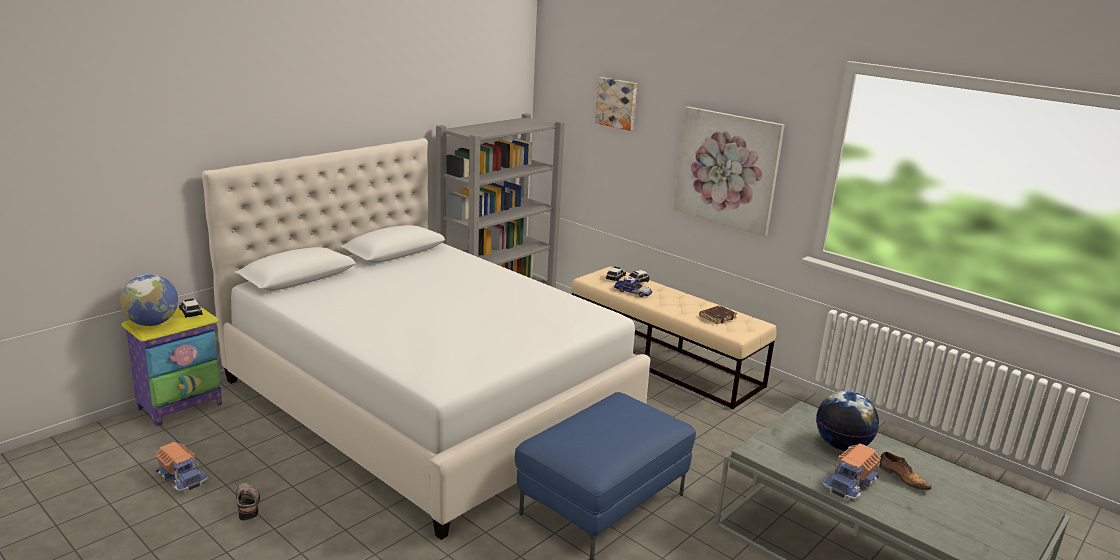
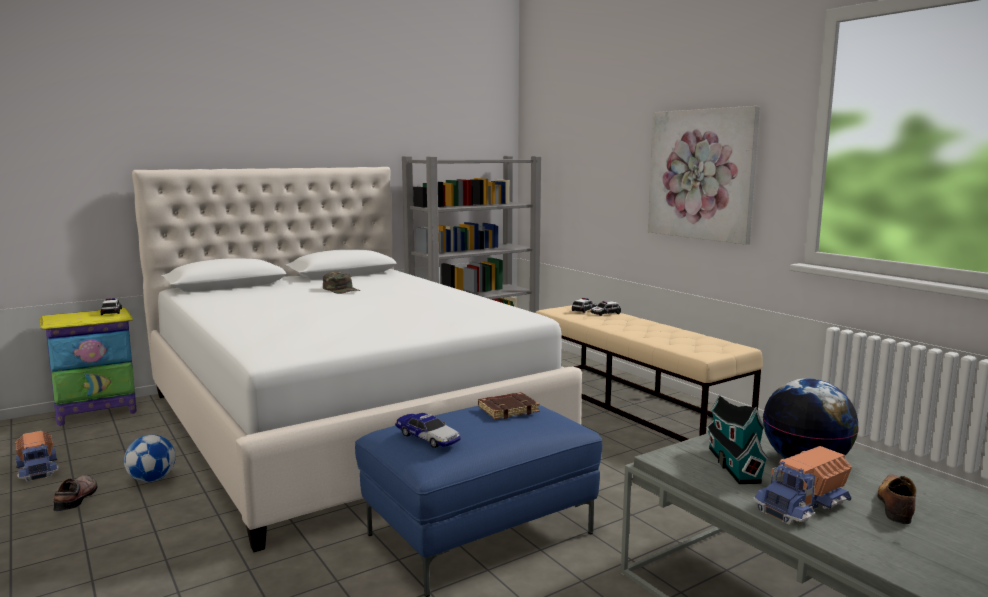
camera: 15 degrees right, 10 degrees down
globe [120,274,178,326] -> none
picture [595,77,637,131] -> none
toy car [614,280,653,297] -> toy car moved to [395,413,461,448]
brown book [699,306,737,324] -> brown book moved to [478,392,540,420]
shoe [879,452,932,492] -> shoe turned 135 degrees counterclockwise [877,475,916,524]
none -> football [124,435,176,482]
none -> green cap [323,271,360,294]
none -> toy house [706,394,769,484]

